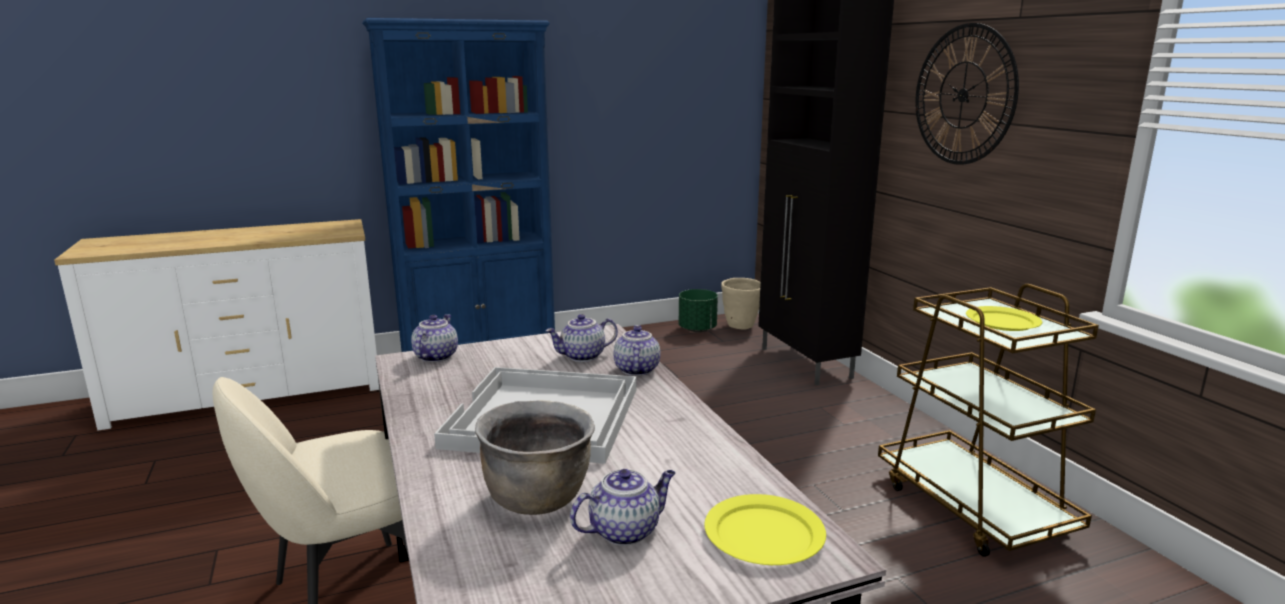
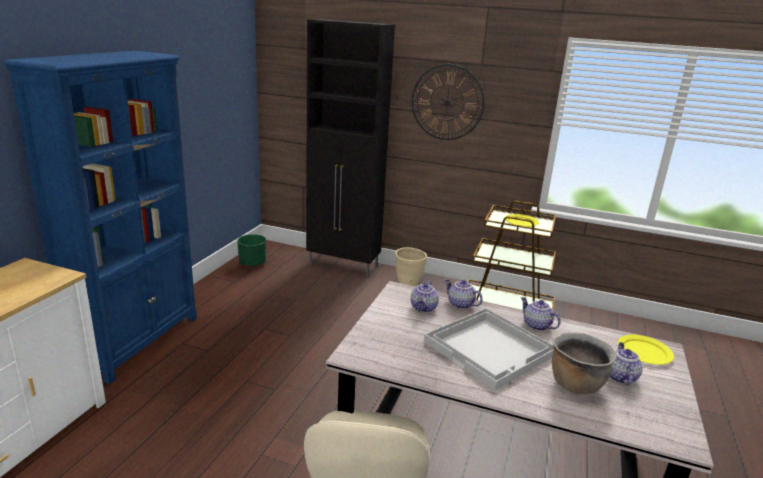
camera: 50 degrees left, 5 degrees up
teapot [411,314,458,362] -> teapot moved to [521,297,561,331]
beige planter [721,278,761,330] -> beige planter moved to [395,247,427,287]

